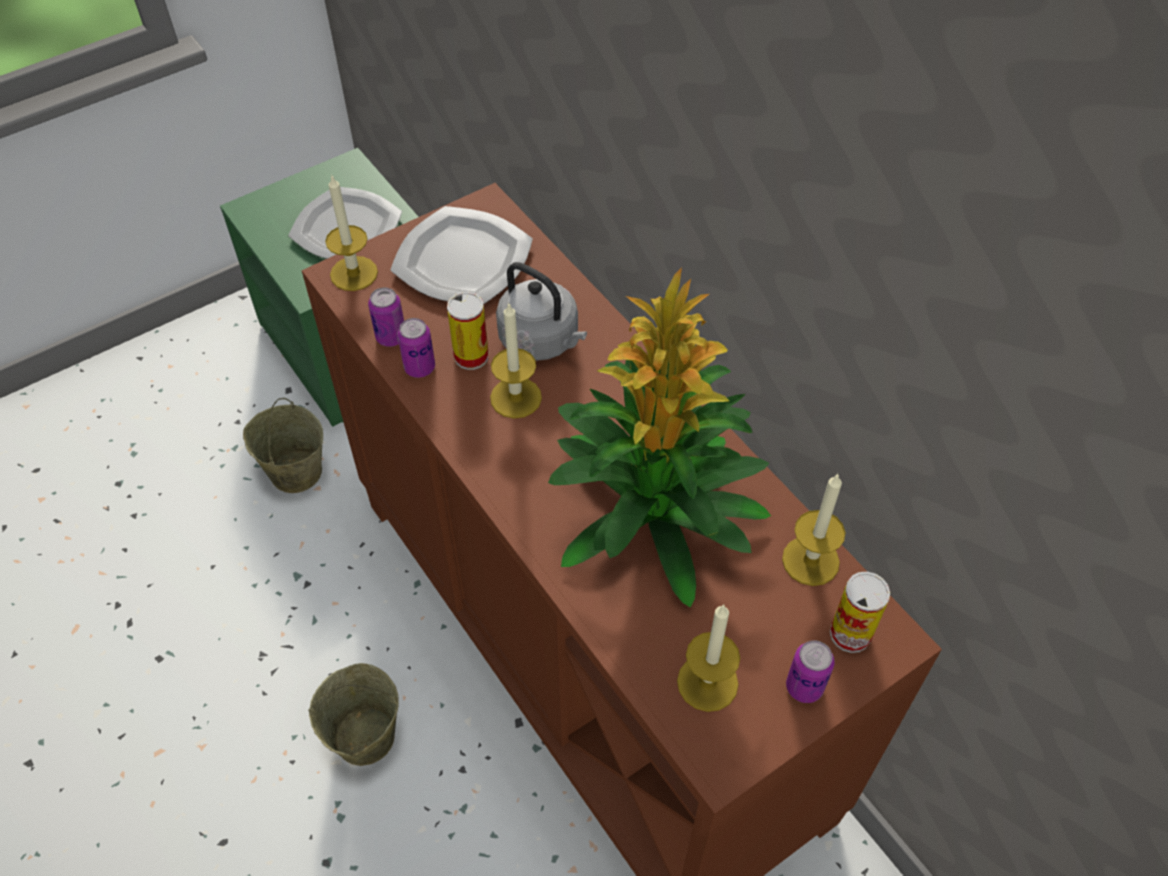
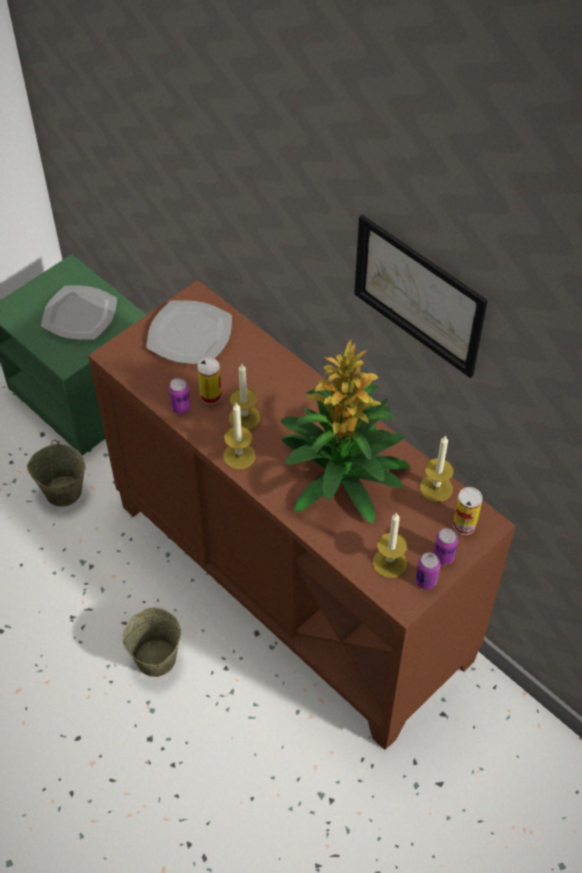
camera: 10 degrees left, 0 degrees up
candle [325,174,378,291] -> candle moved to [223,403,256,470]
can [368,288,404,347] -> can moved to [415,552,440,589]
grey kettle [496,262,587,361] -> none
none -> picture [354,215,488,378]

